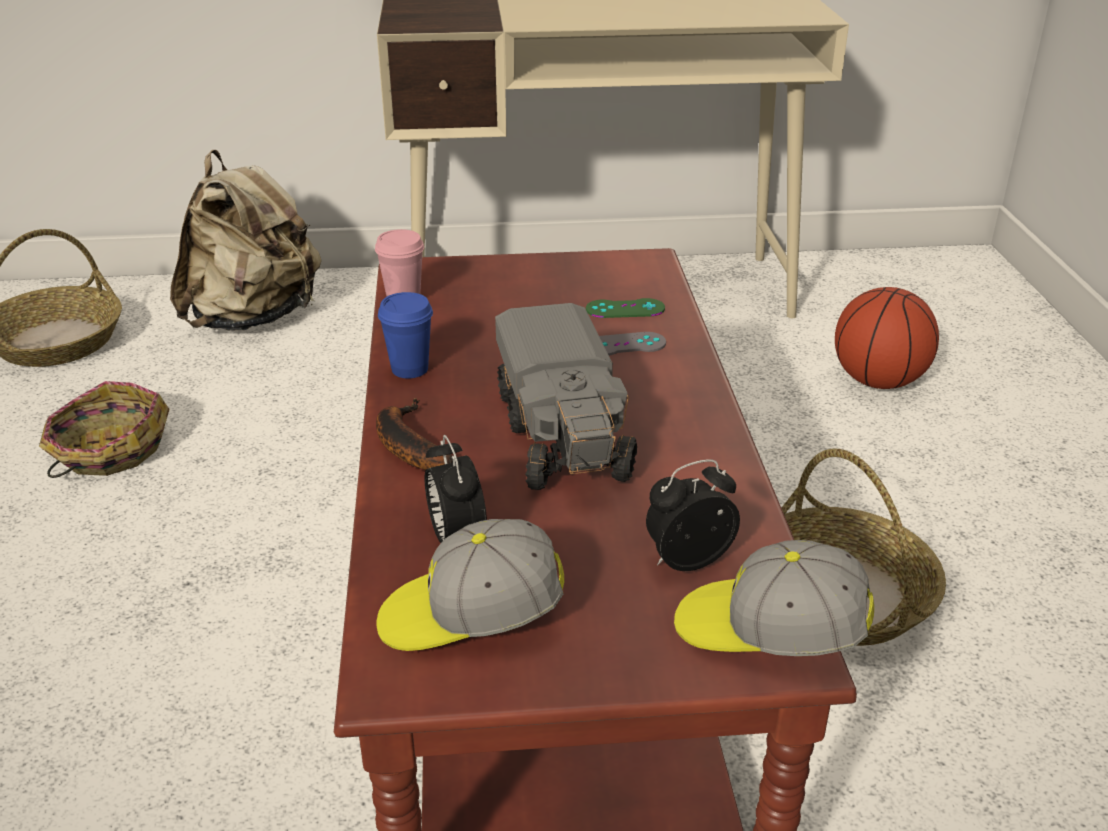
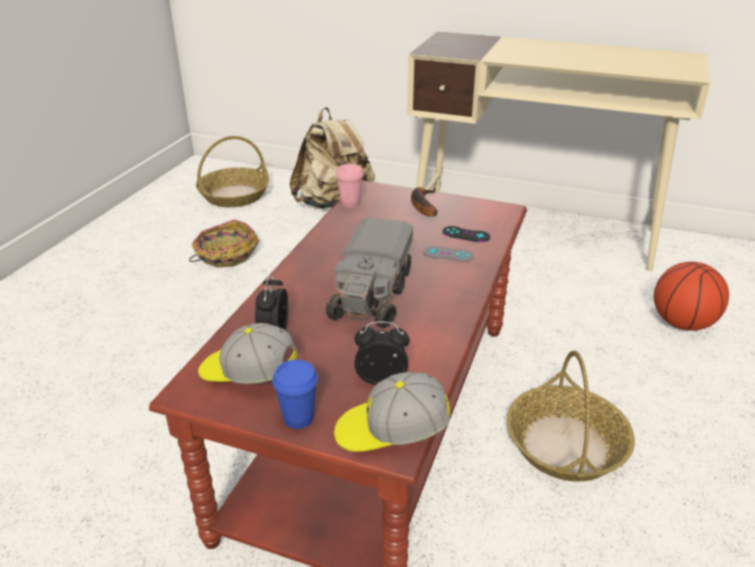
camera: 25 degrees right, 0 degrees up
banana [376,398,453,470] -> banana moved to [411,187,438,216]
blue cup [378,292,433,379] -> blue cup moved to [272,360,318,429]
green game controller [586,298,665,318] -> black game controller [442,226,490,242]
cap [674,540,874,656] -> cap turned 45 degrees counterclockwise [334,372,450,452]

